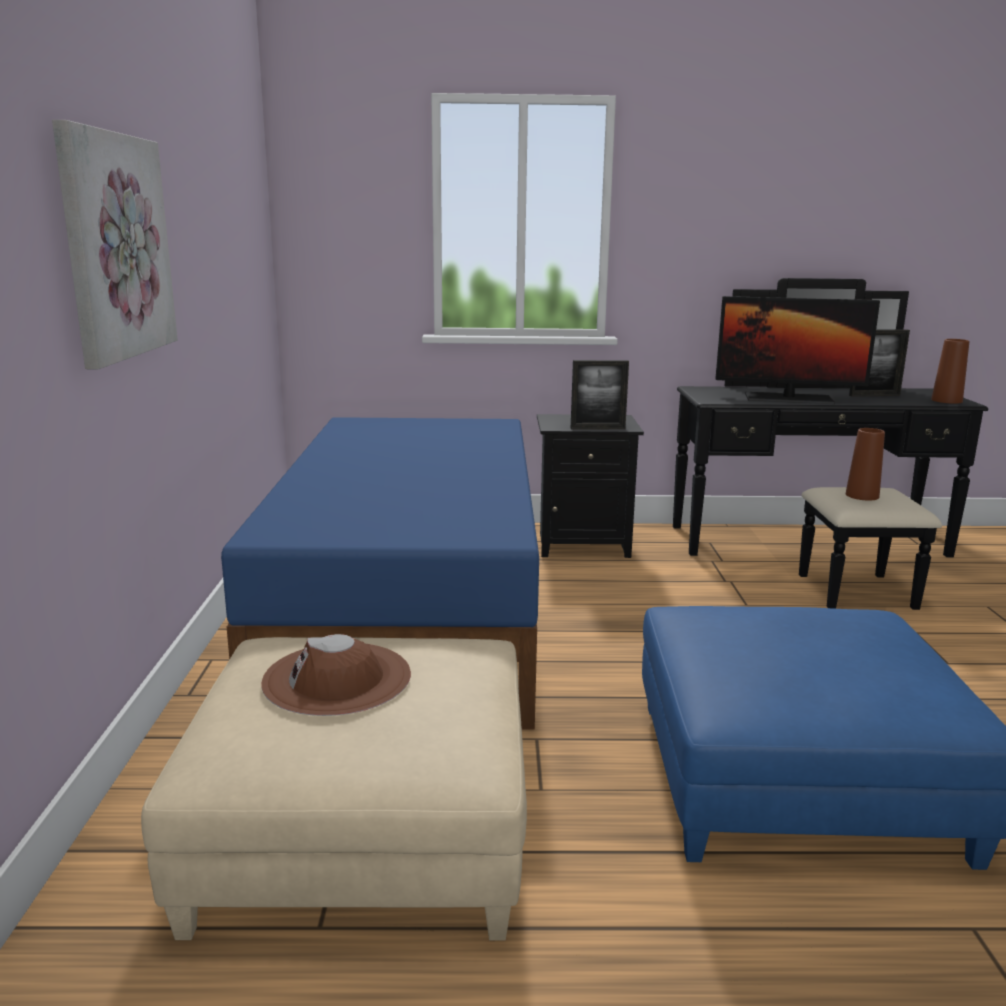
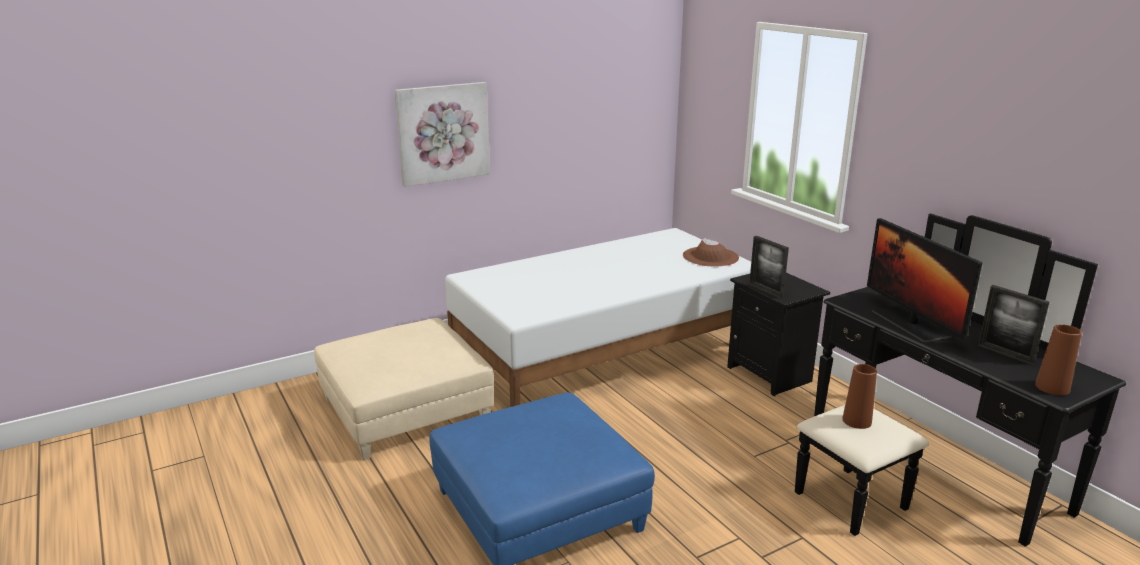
camera: 60 degrees right, 5 degrees up
blue bed [221,417,539,730] -> white bed [445,228,751,407]
brown hat [261,634,411,716] -> brown hat moved to [683,238,739,267]

